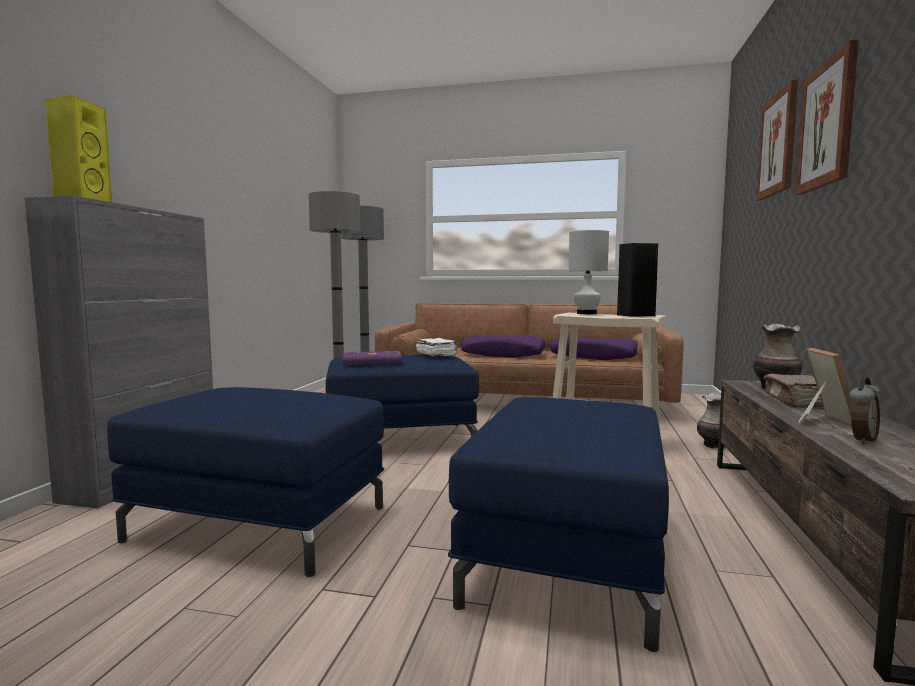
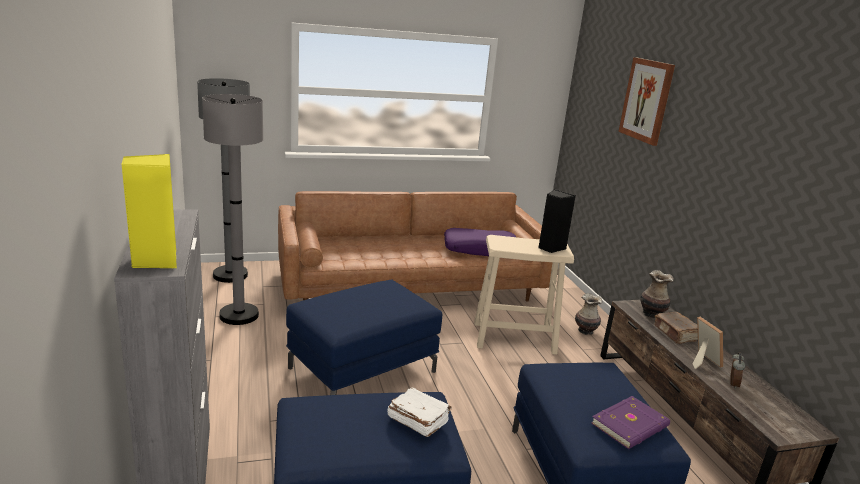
camera: 30 degrees left, 15 degrees up
purple book [343,351,402,365] -> purple book moved to [591,396,670,449]
white book [416,338,459,356] -> white book moved to [388,387,452,437]
purple pillow [461,336,545,358] -> none
white table lamp [569,230,609,314] -> none
picture [796,40,859,195] -> none

